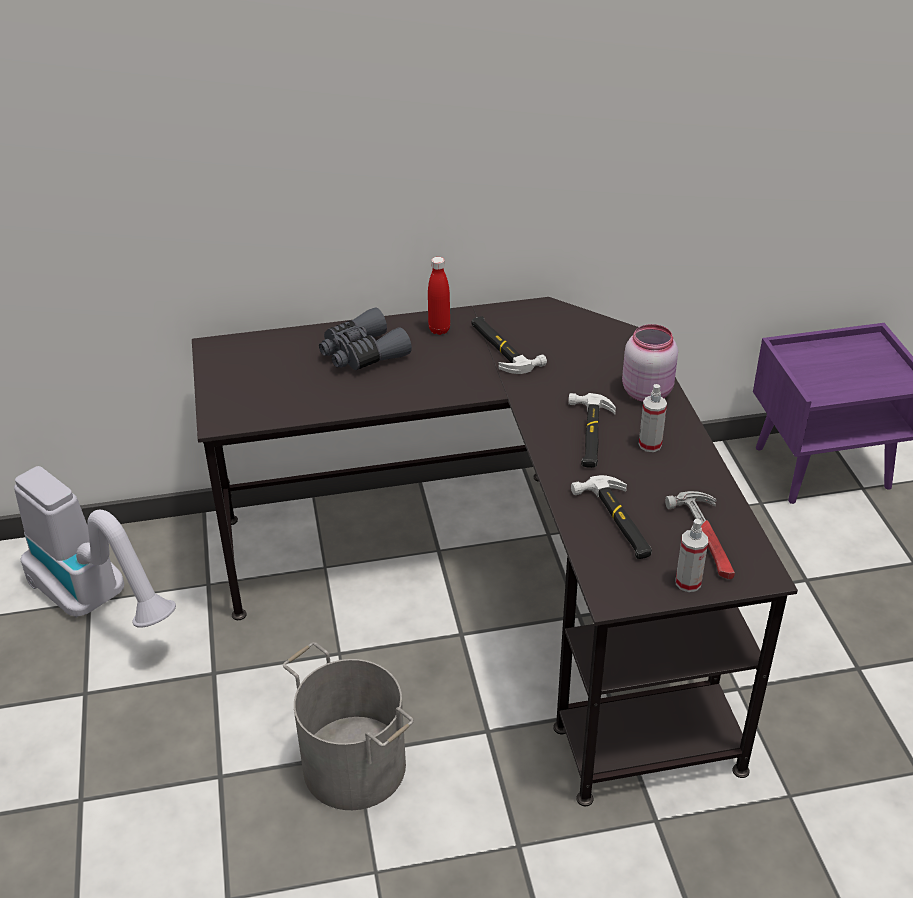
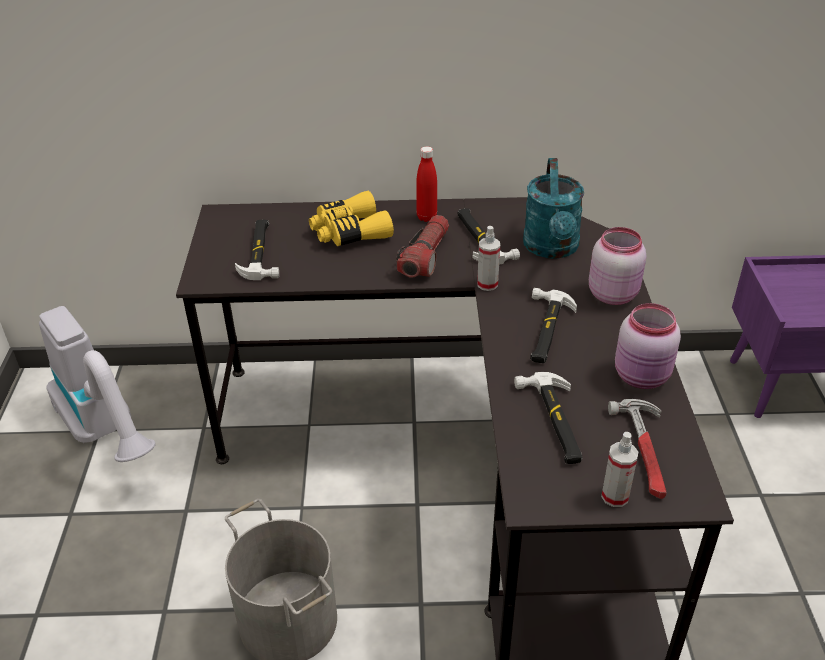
camera: 10 degrees right, 0 degrees up
grey binoculars [319,307,412,370] -> yellow binoculars [309,191,394,246]
spray bottle [639,384,667,452] -> spray bottle moved to [477,226,500,291]
none -> hammer [235,220,279,280]
none -> flashlight [396,215,449,278]
none -> turquoise watering can [523,158,584,259]
none -> pink jar [615,303,681,389]

